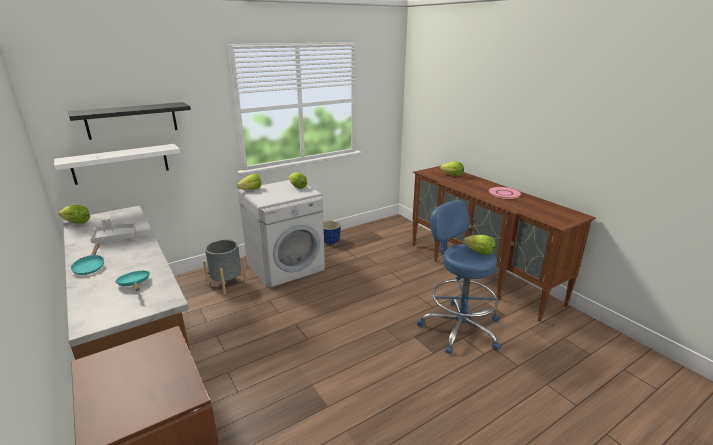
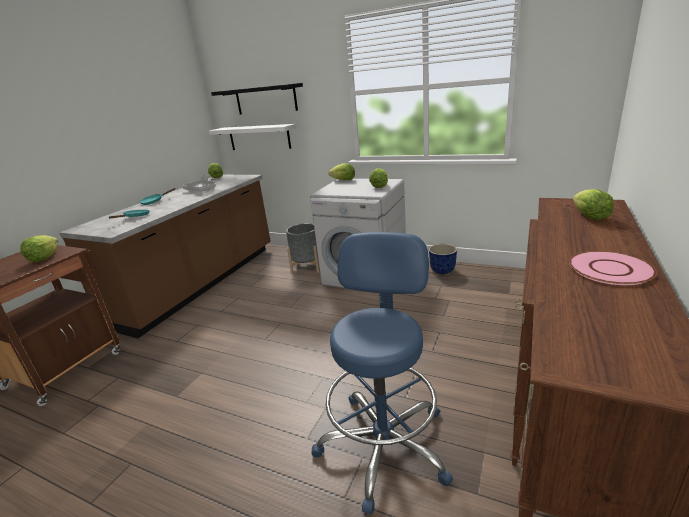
camera: 60 degrees right, 0 degrees up
lettuce [463,235,495,255] -> lettuce moved to [21,235,58,262]

